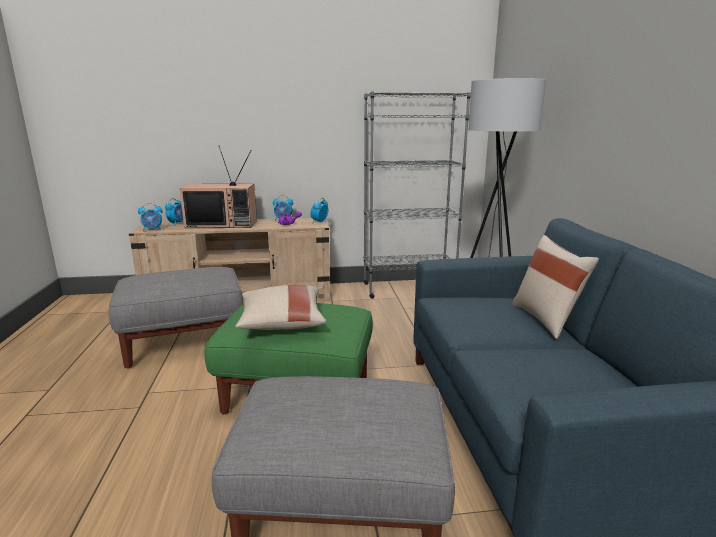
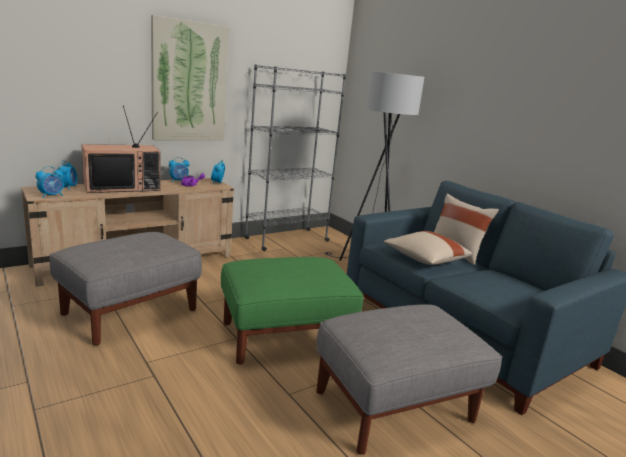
camera: 30 degrees left, 0 degrees up
beige pillow [235,285,326,330] -> beige pillow moved to [384,231,472,265]
none -> picture [151,15,229,140]

